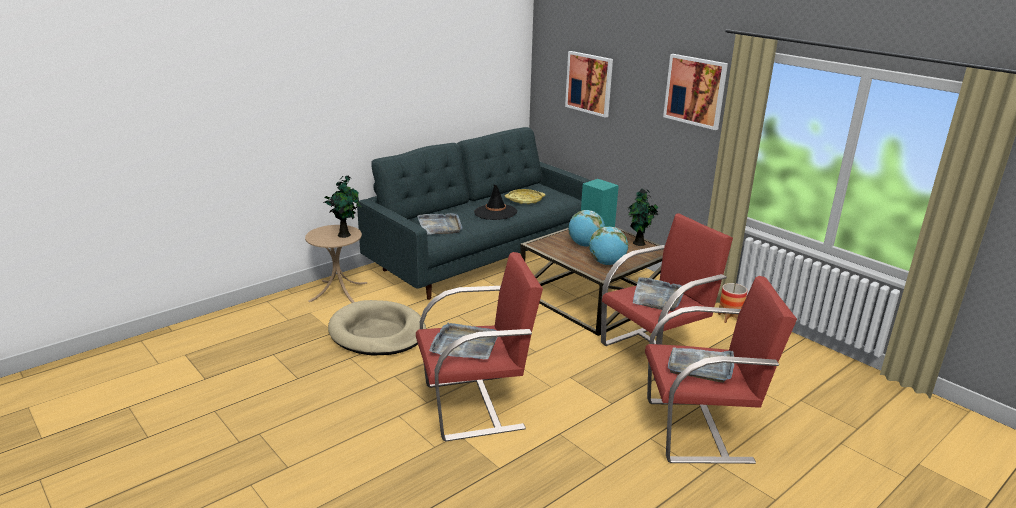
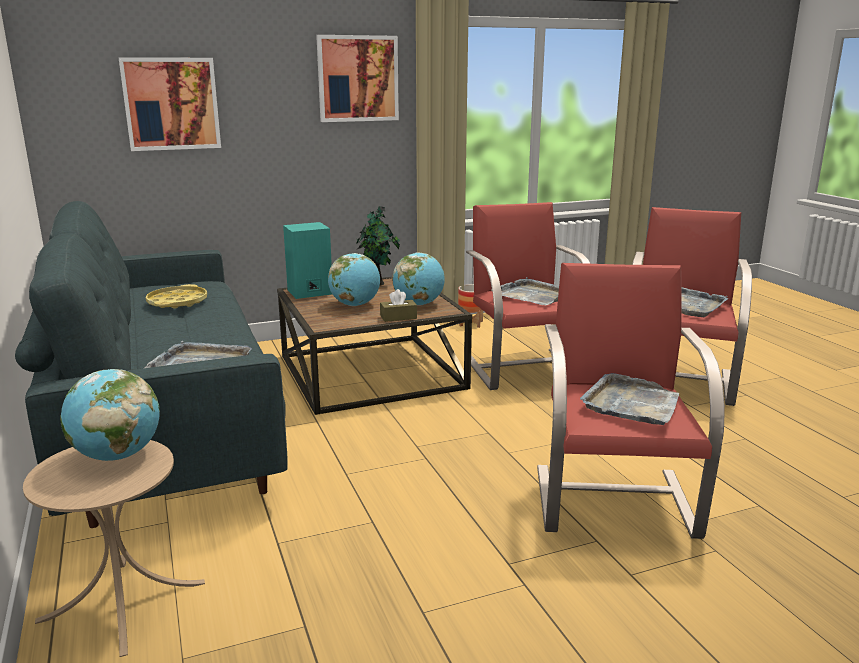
camera: 70 degrees left, 5 degrees down
potted plant [323,176,362,238] -> globe [60,369,160,461]
beige dog bed [328,300,426,356] -> none
black hat [474,184,517,220] -> none
none -> brown tissue box [380,289,417,322]

